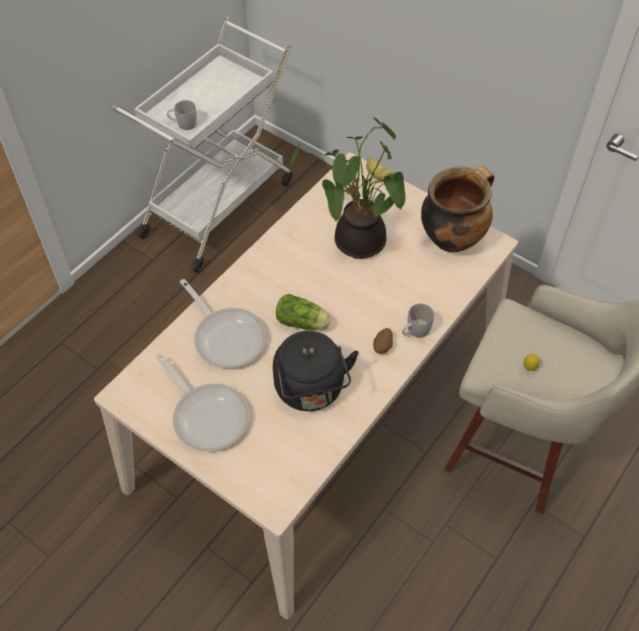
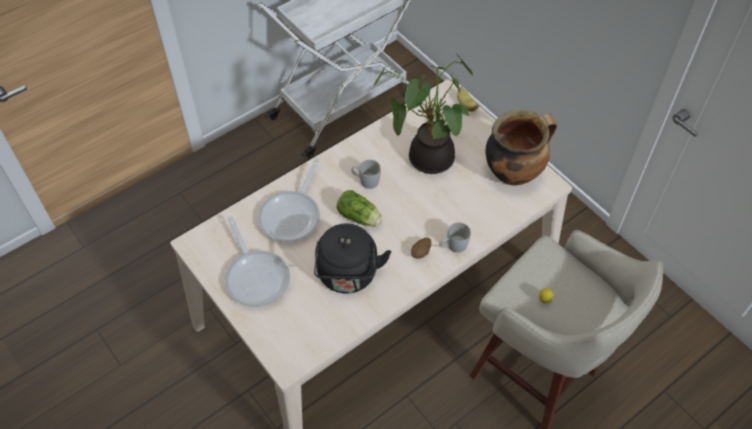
camera: 15 degrees right, 0 degrees up
white mug [167,100,197,130] -> white mug moved to [351,160,381,189]
frying pan [180,279,267,368] -> frying pan turned 45 degrees clockwise [258,158,320,242]

